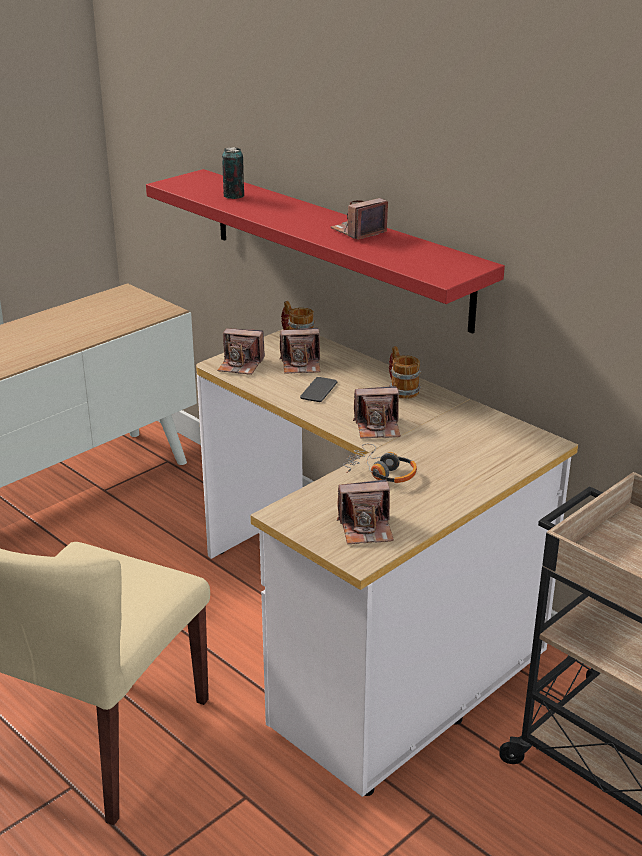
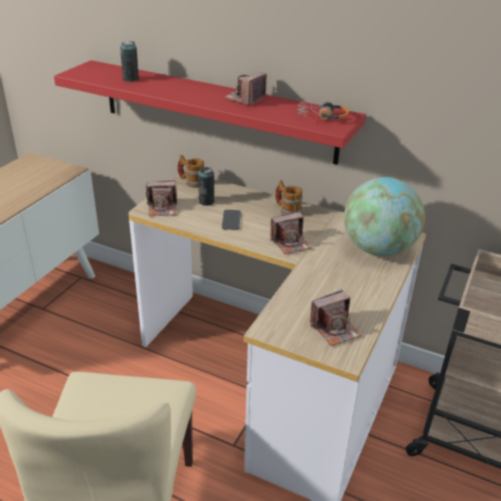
camera: 20 degrees left, 5 degrees up
camera [280,328,320,374] -> can [198,167,215,206]
headphones [343,444,417,483] -> headphones moved to [298,101,349,121]
none -> globe [344,177,425,256]

